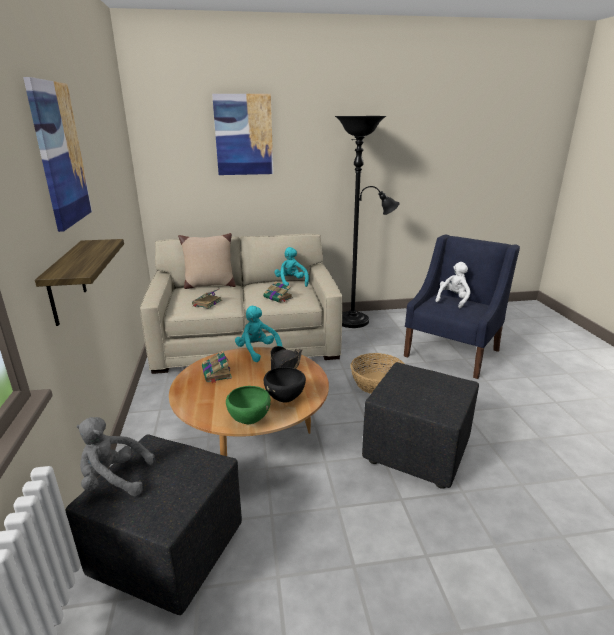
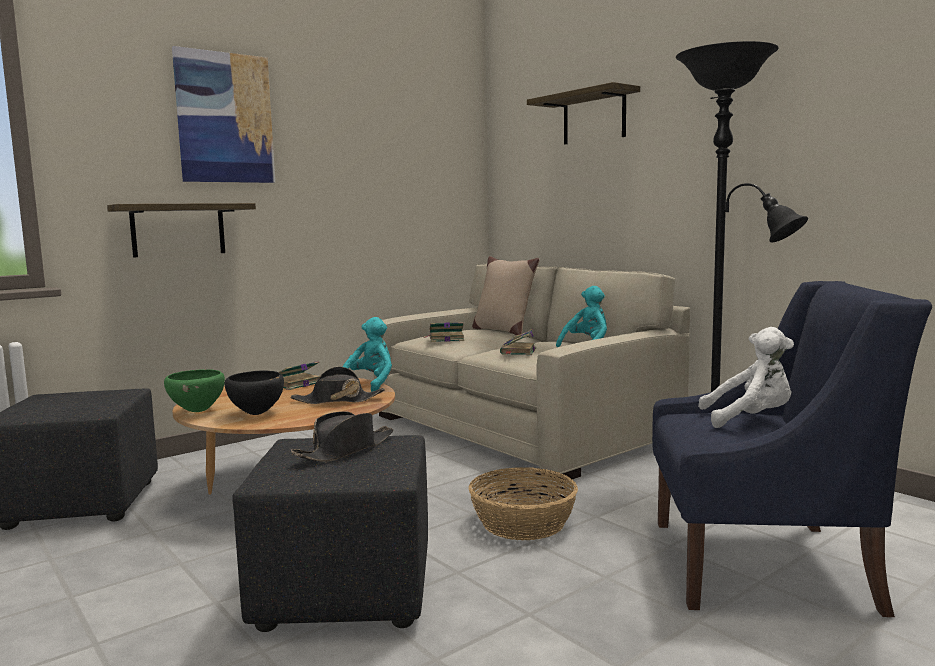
camera: 60 degrees right, 15 degrees down
grey plush toy [77,417,155,496] -> none
picture [212,94,273,175] -> shelf [527,82,640,145]
none -> black hat [291,411,393,462]

